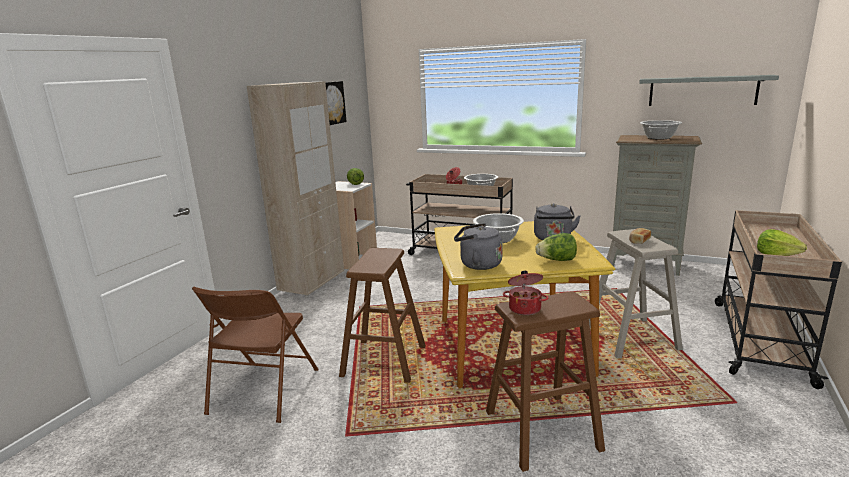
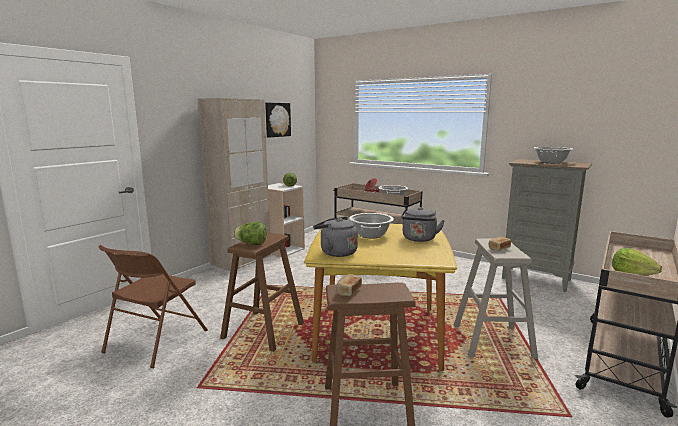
camera: 10 degrees right, 5 degrees down
cooking pot [503,271,548,315] -> bread [336,274,362,296]
lettuce [535,233,577,261] -> lettuce moved to [234,222,266,245]
grey shelf [639,75,779,106] -> none

